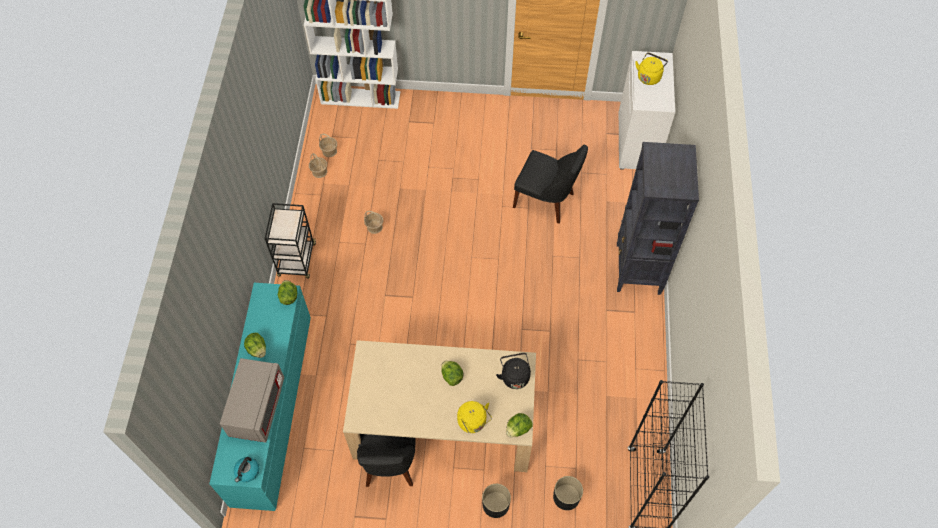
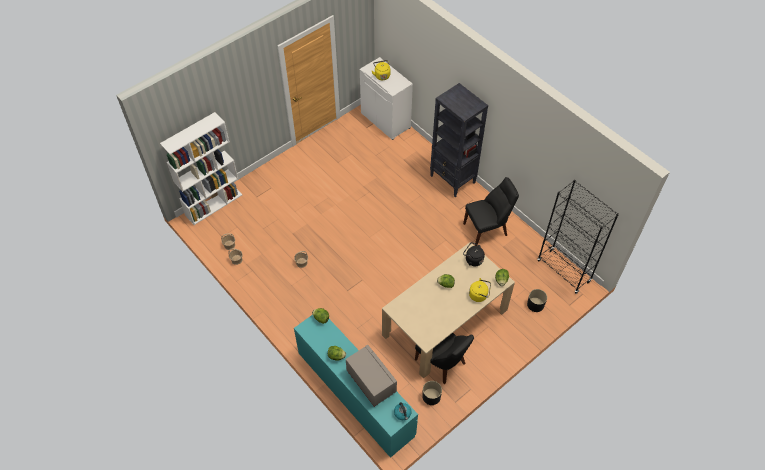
camera: 45 degrees left, 5 degrees down
black cart [265,203,316,278] -> none
black planter [482,484,511,518] -> black planter moved to [422,381,442,405]
black chair [513,145,588,224] -> black chair moved to [463,177,519,246]

